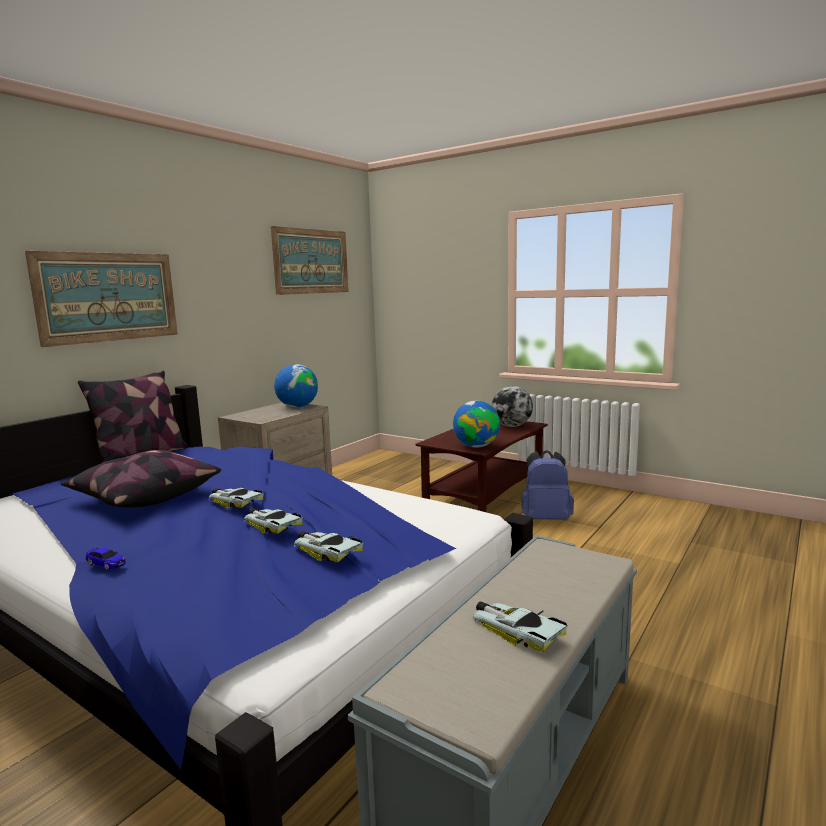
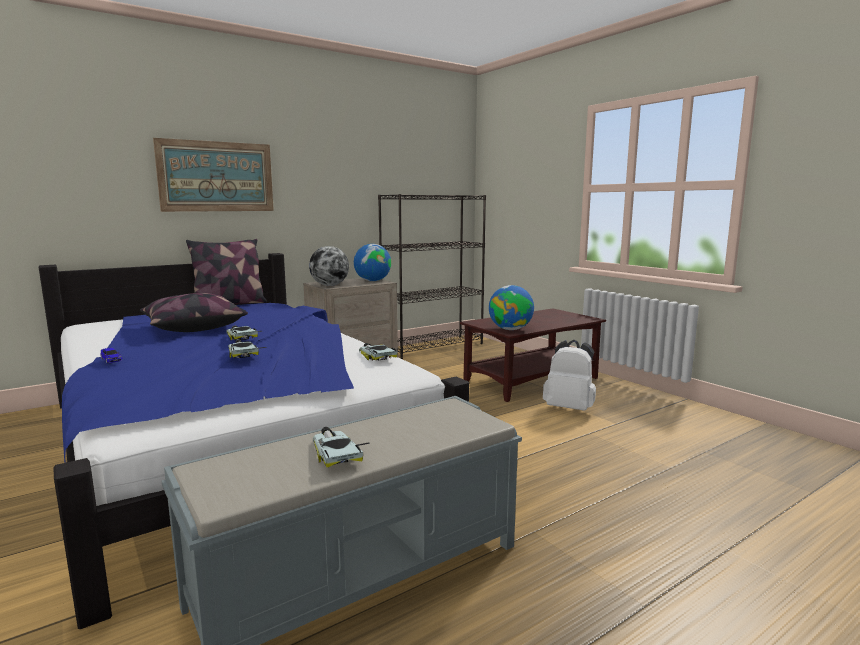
camera: 20 degrees right, 0 degrees up
picture [271,226,349,295] -> none
toy car [294,531,364,562] -> toy car moved to [359,343,398,361]
globe [491,386,533,427] -> globe moved to [309,246,349,286]
blue backpack [521,450,574,520] -> white backpack [543,340,596,411]
none -> black bookcase [378,194,486,359]

